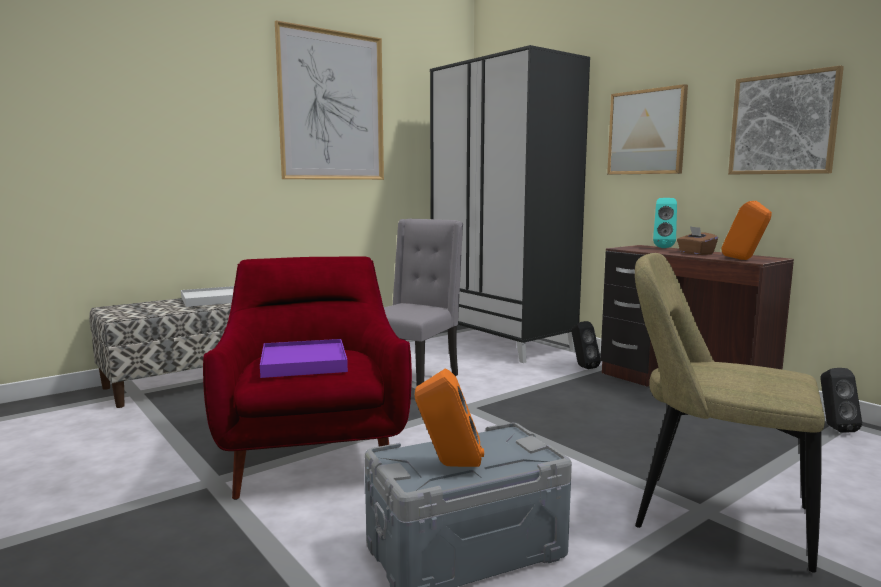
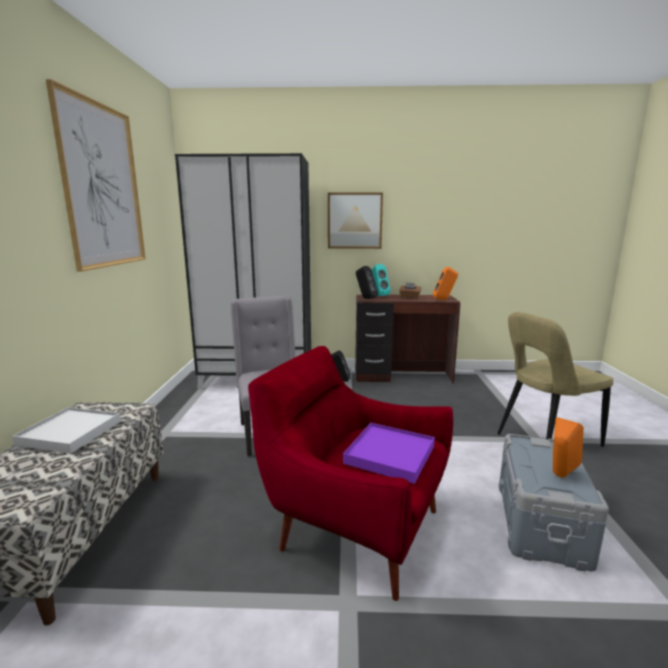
camera: 50 degrees left, 5 degrees up
picture [728,65,844,174] -> none
black speaker [820,368,862,433] -> black speaker moved to [356,266,378,299]

